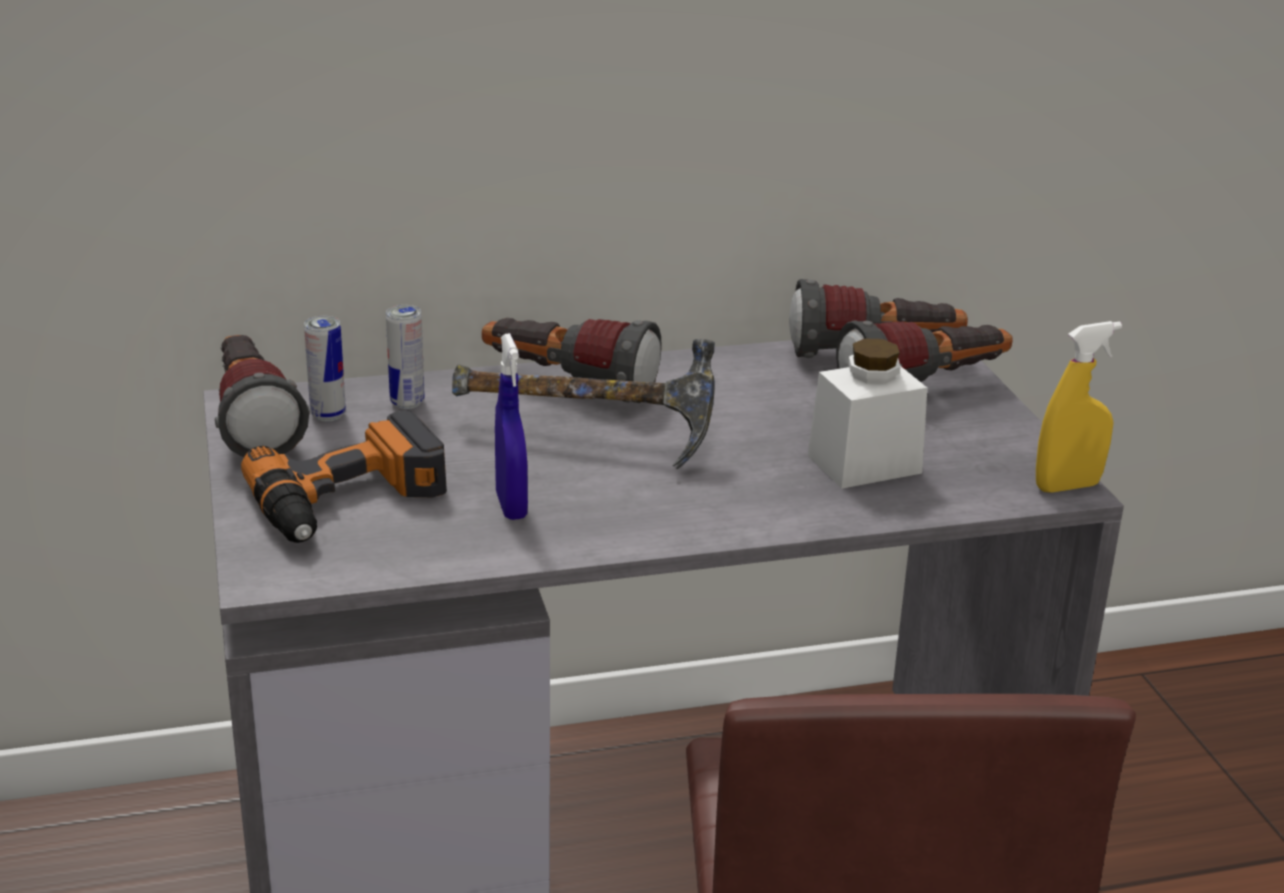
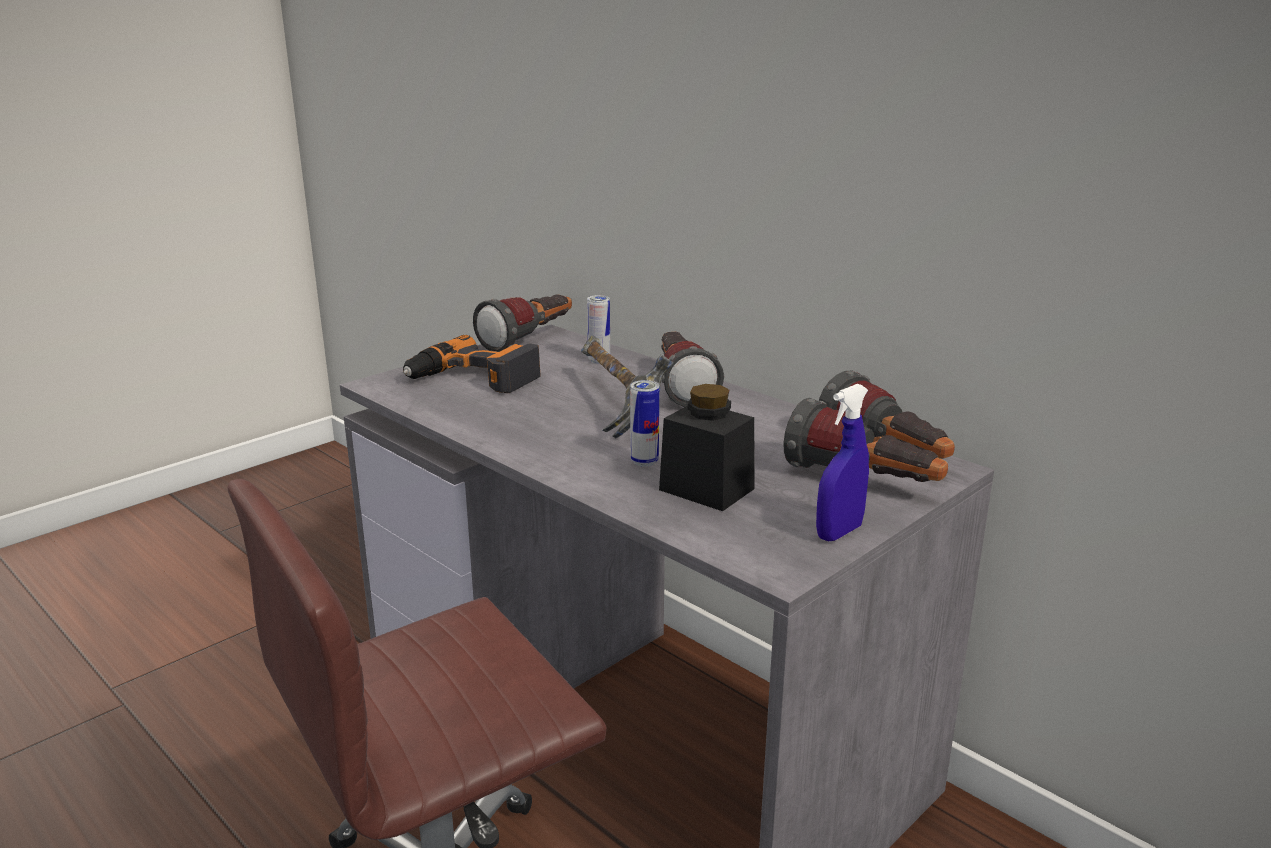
camera: 60 degrees right, 5 degrees down
can [304,316,346,422] -> can moved to [630,380,659,467]
blue spray bottle [495,333,528,520] -> blue spray bottle moved to [816,384,869,541]
white jar [808,338,927,489] -> black jar [659,384,755,511]
yellow spray bottle [1036,321,1122,493] -> none

